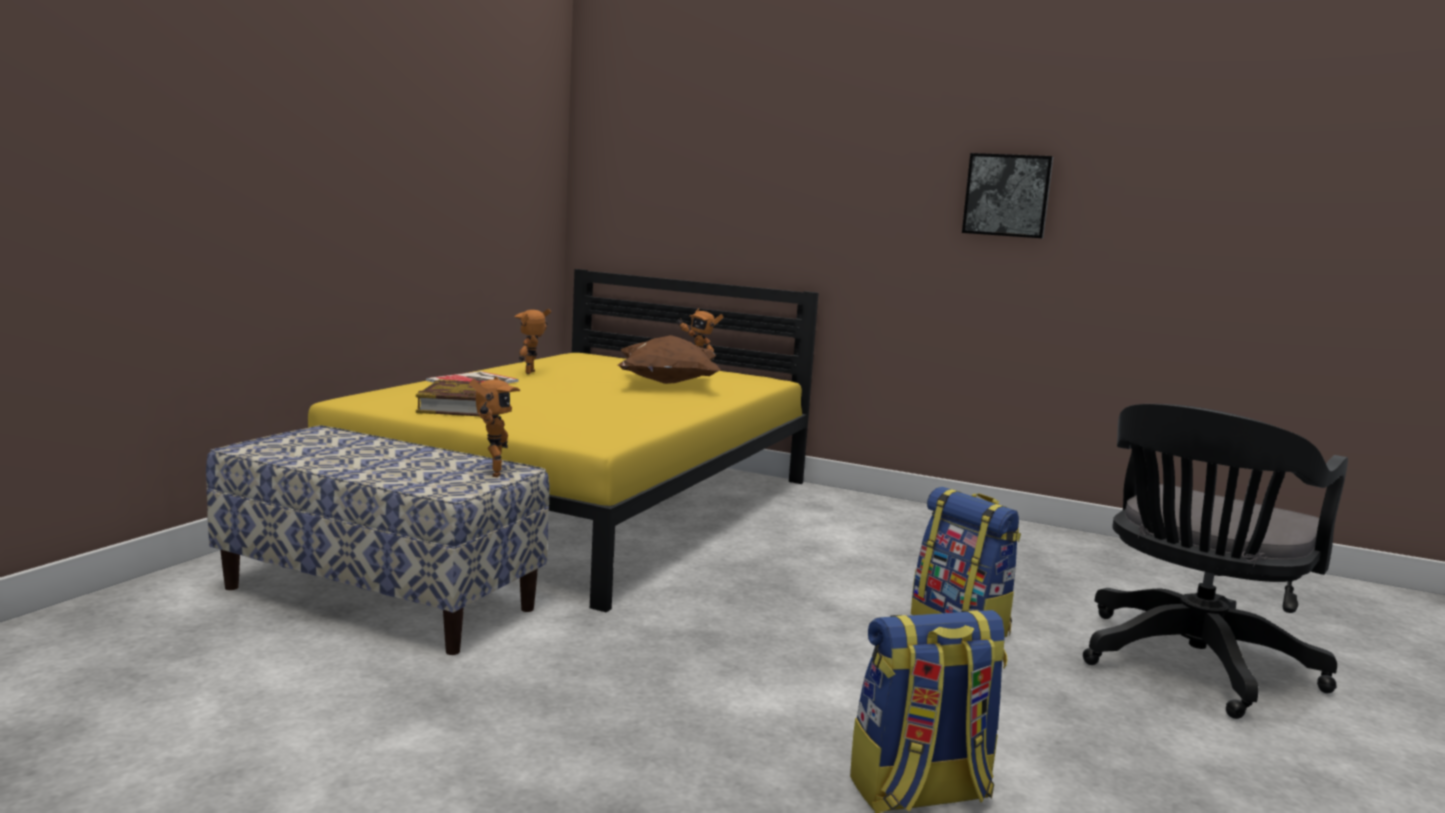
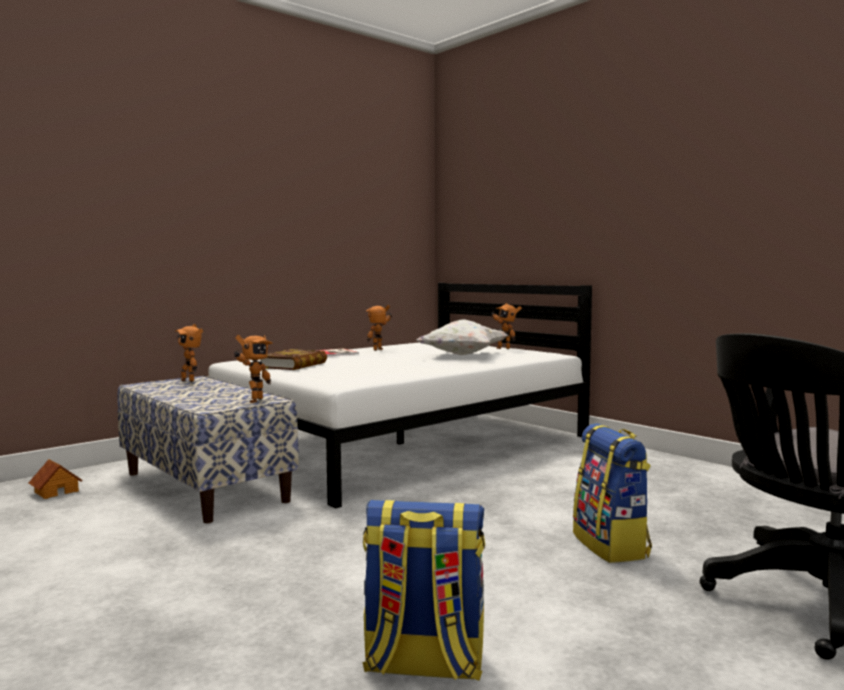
camera: 25 degrees right, 5 degrees down
yellow bed [308,269,819,612] -> white bed [208,283,592,509]
brown pillow [618,335,721,384] -> white pillow [417,319,507,355]
picture [962,153,1053,238] -> none
none -> toy house [29,459,83,499]
none -> toy robot [175,324,203,382]

